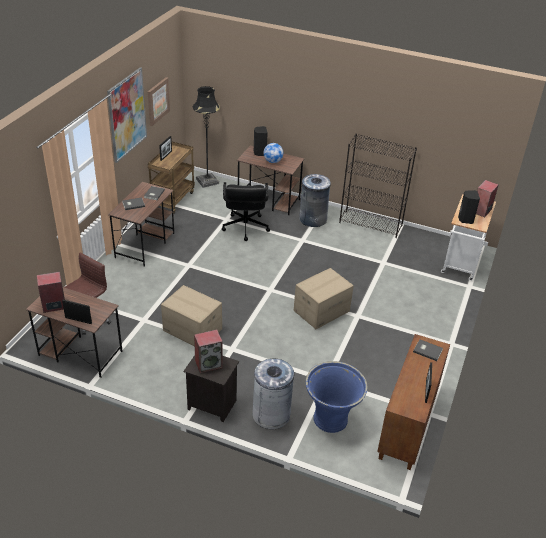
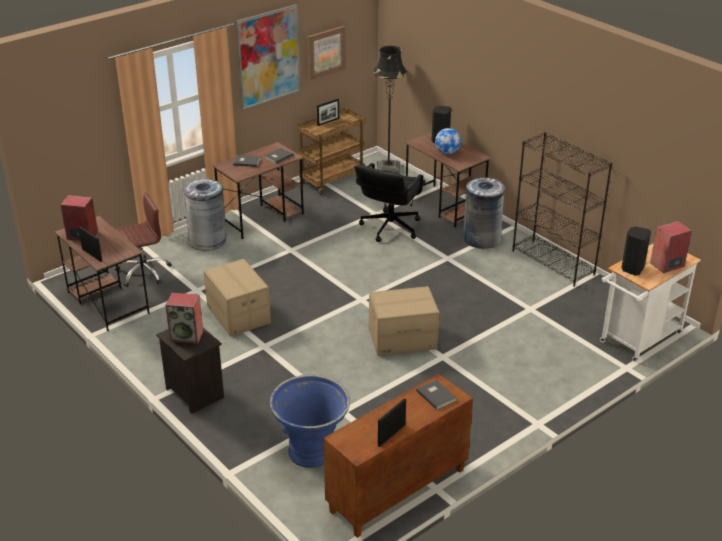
camera: 30 degrees right, 5 degrees down
grey trash can [252,359,294,430] -> grey trash can moved to [184,179,227,251]

